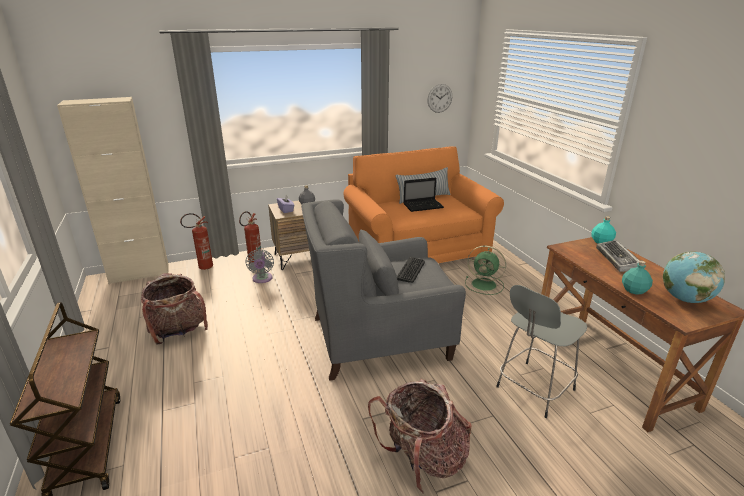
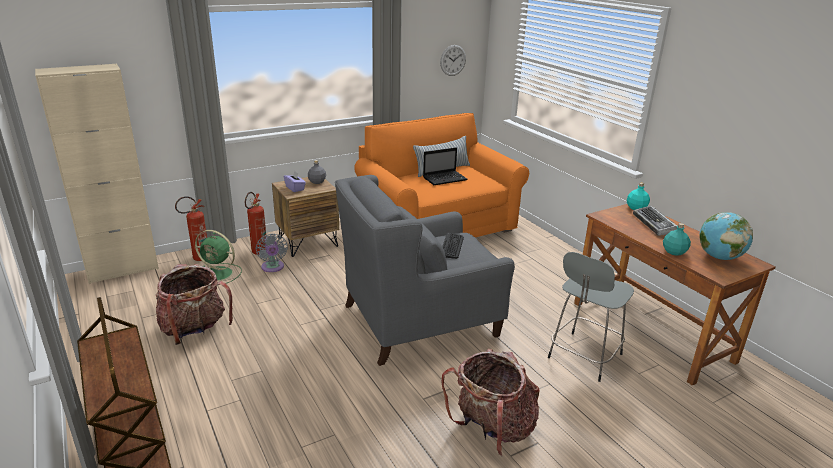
camera: 10 degrees left, 0 degrees up
green fan [465,246,506,295] -> green fan moved to [195,230,242,283]

